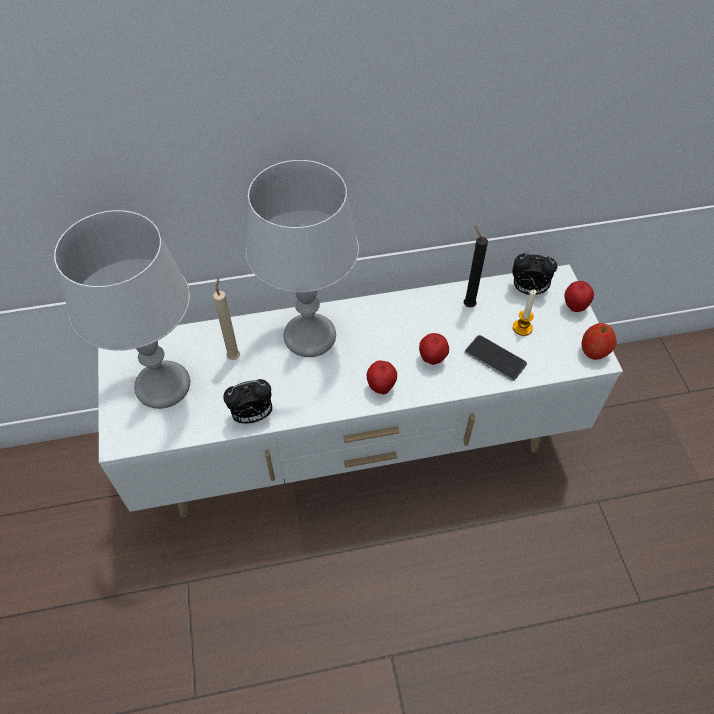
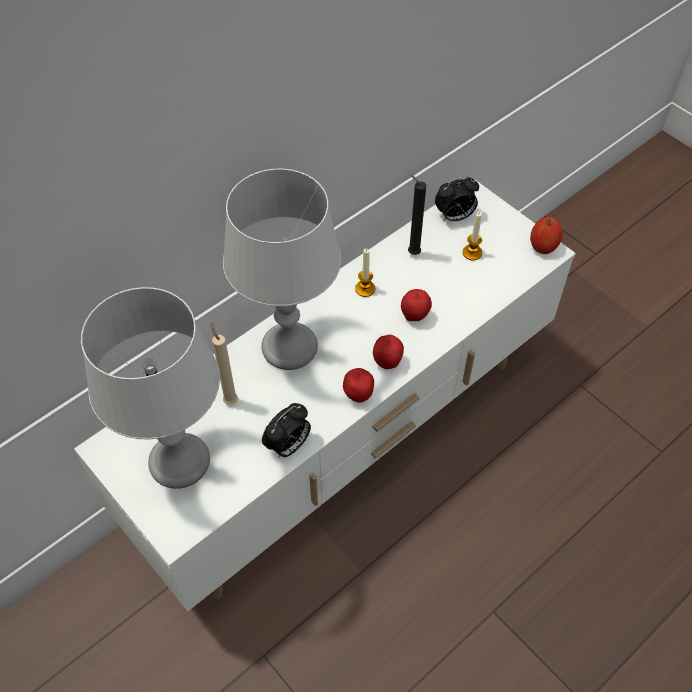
camera: 30 degrees left, 0 degrees up
phone [465,335,527,381] -> none
apple [564,281,594,312] -> apple moved to [343,368,374,403]
none -> candle [355,249,375,297]

